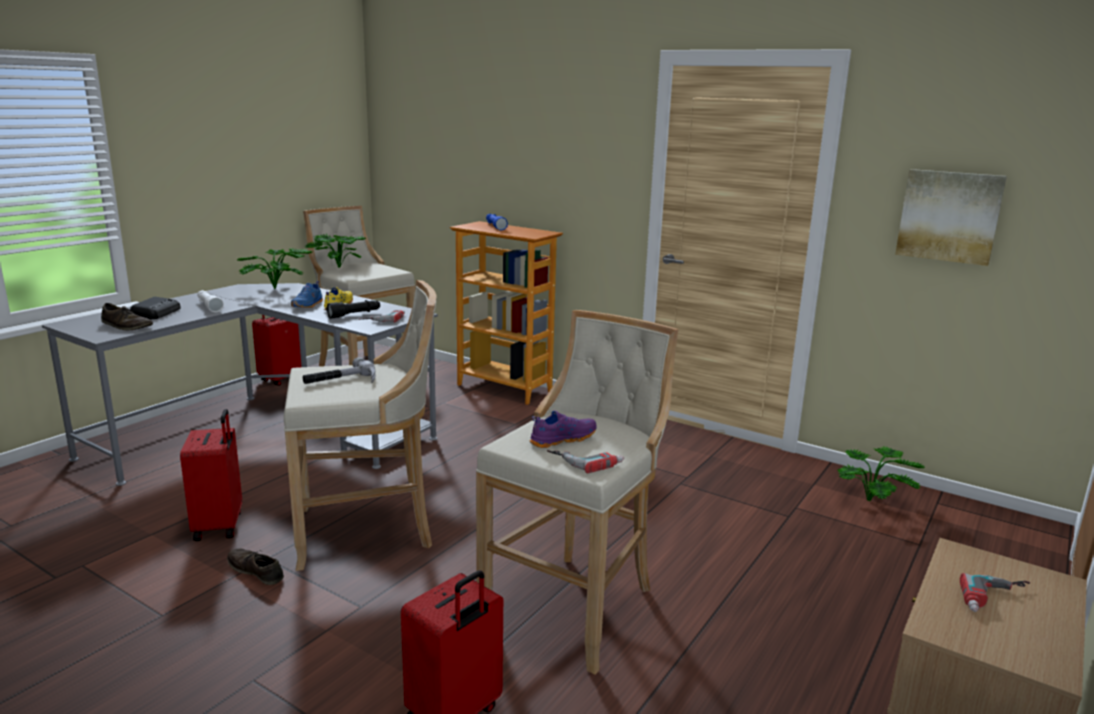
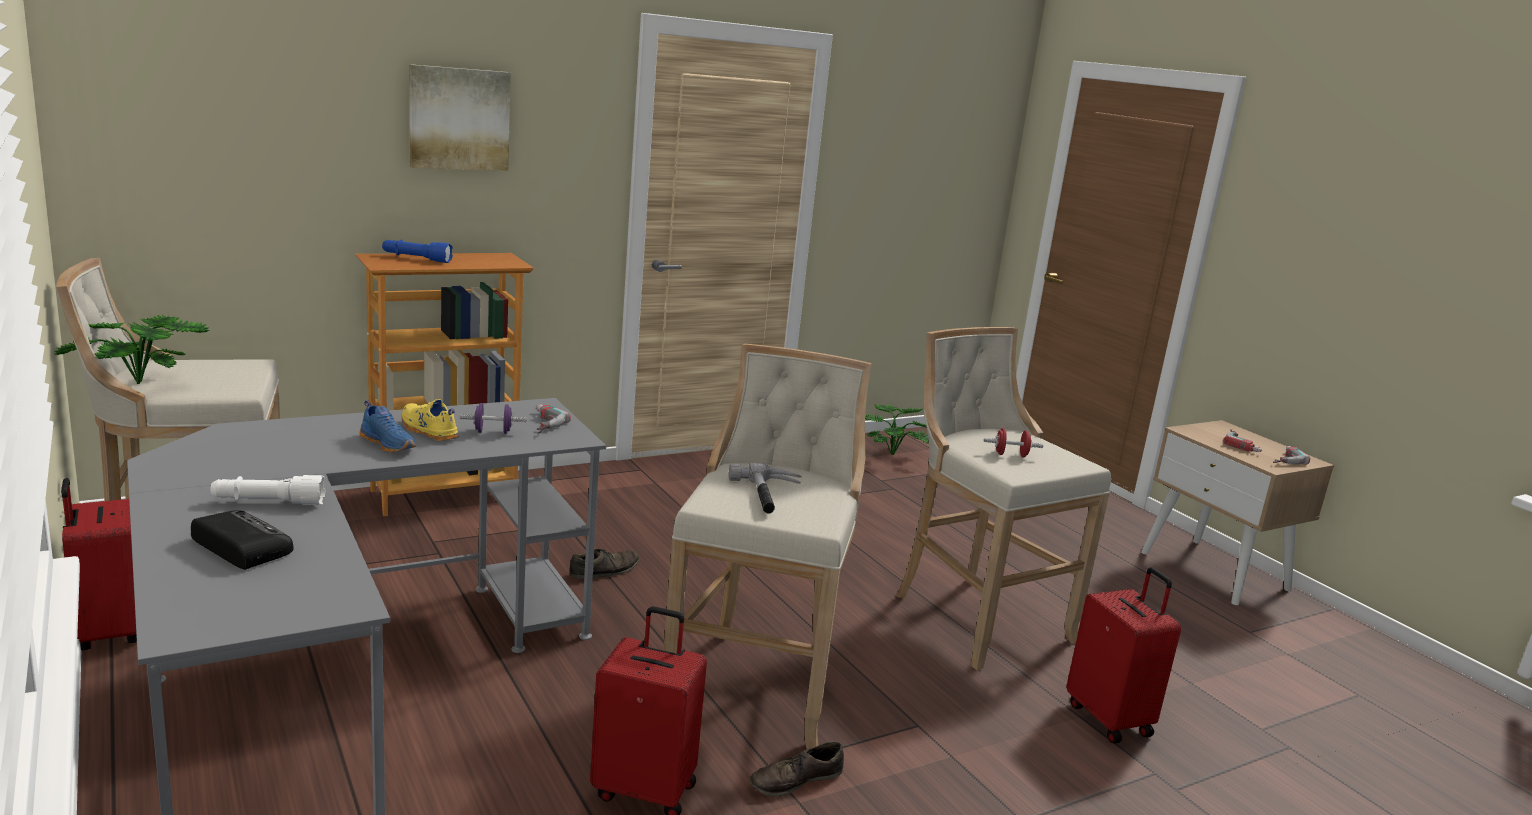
camera: 65 degrees left, 0 degrees up
brown shoe [101,303,153,330] -> brown shoe moved to [569,549,639,579]
potted plant [237,248,312,289] -> none
black flashlight [326,300,380,319] -> purple dumbbell [460,403,527,434]
purple shoe [530,411,596,448] -> red dumbbell [984,428,1043,458]
power drill [547,450,624,473] -> power drill moved to [1273,446,1310,465]
picture [895,169,1007,266] -> picture moved to [409,64,511,171]

